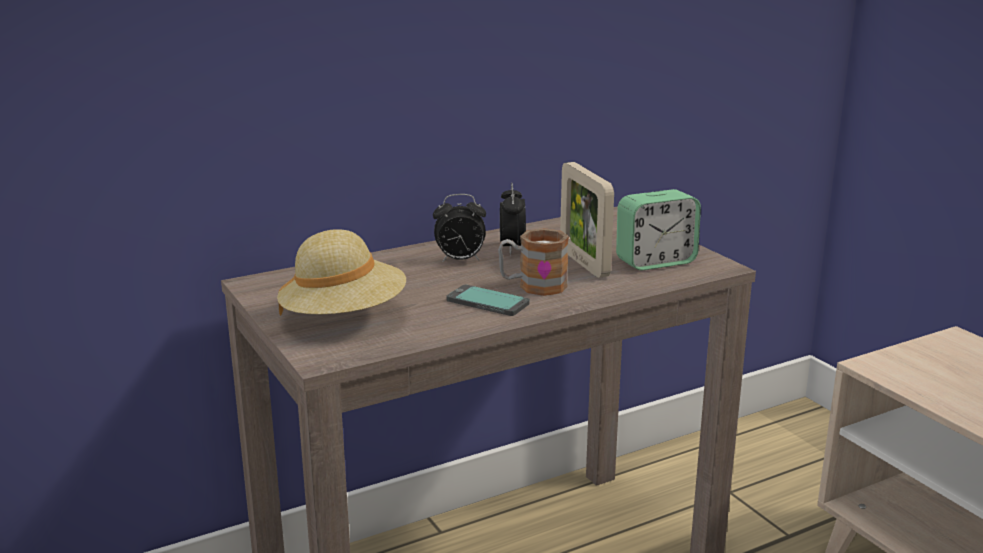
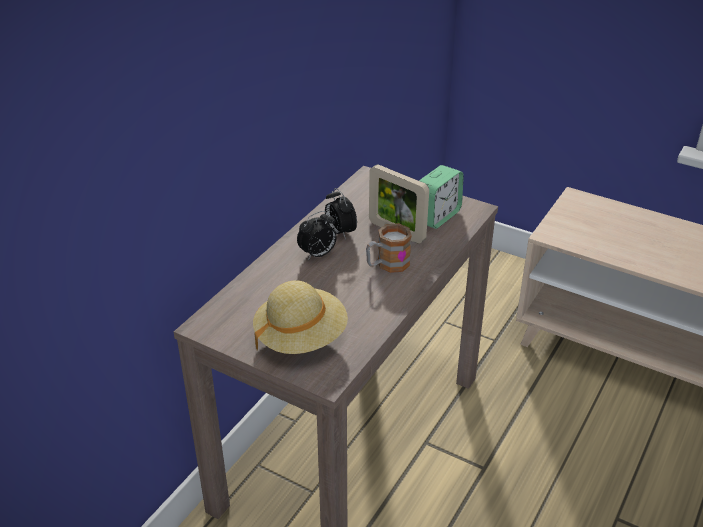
camera: 30 degrees left, 15 degrees up
phone [447,285,530,316] -> none

